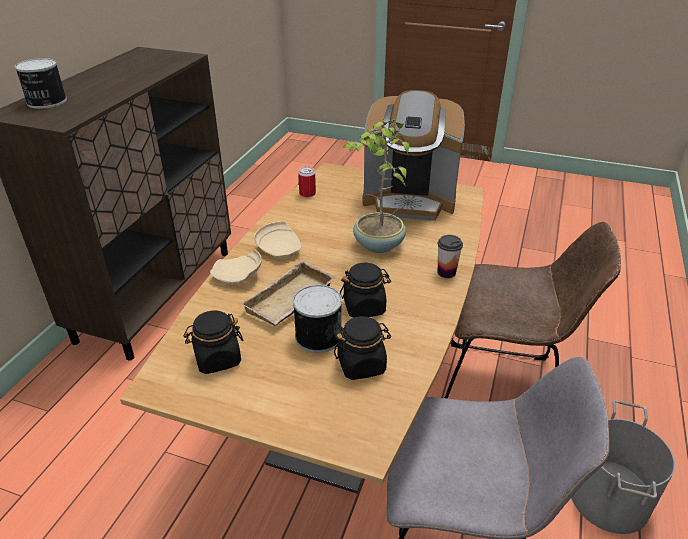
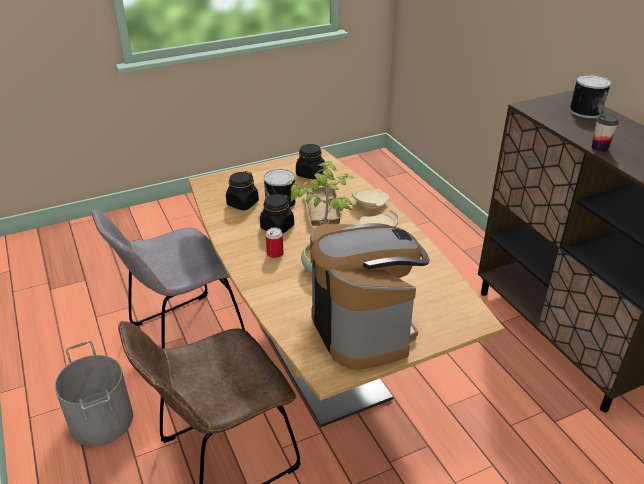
camera: 135 degrees right, 0 degrees up
can [298,167,316,197] -> can moved to [266,228,283,258]
coffee machine [363,90,465,221] -> coffee machine turned 105 degrees clockwise [310,223,429,370]
cup [438,235,463,278] -> cup moved to [592,114,619,152]

